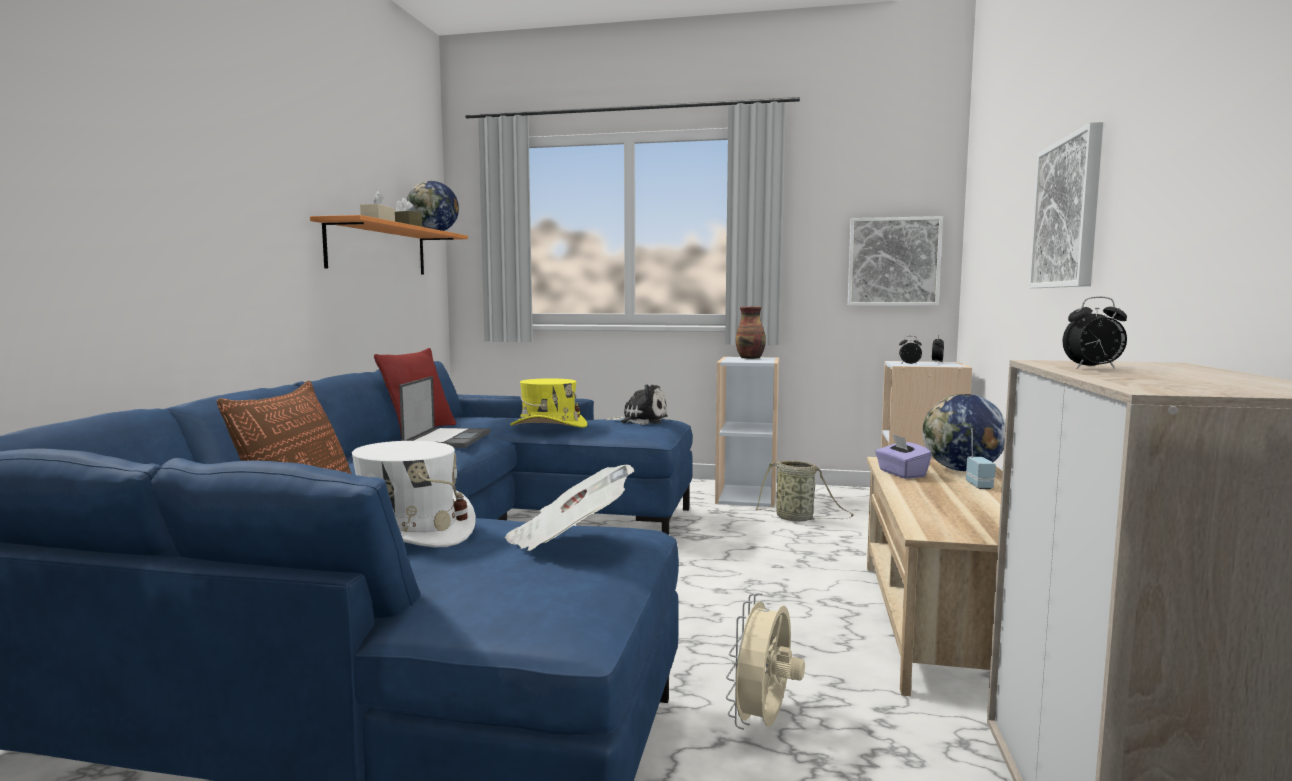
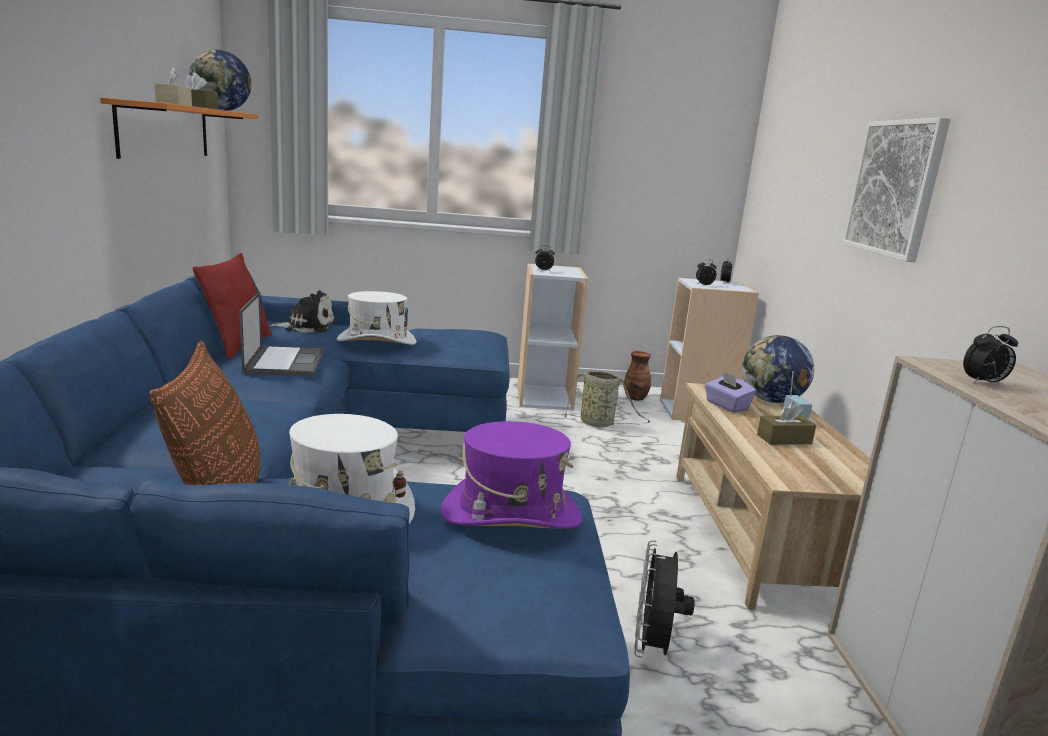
camera: 15 degrees left, 10 degrees up
newspaper [505,465,634,551] -> purple hat [440,421,582,529]
yellow hat [510,378,588,428] -> white hat [337,291,416,345]
plush toy [606,384,667,425] -> plush toy moved to [270,290,335,333]
beige fan [726,593,805,730] -> black fan [634,540,695,658]
vase [736,307,766,359] -> vase moved to [624,351,651,400]
picture [848,216,943,306] -> none
none -> alarm clock [535,245,555,271]
none -> brown tissue box [757,402,816,445]

